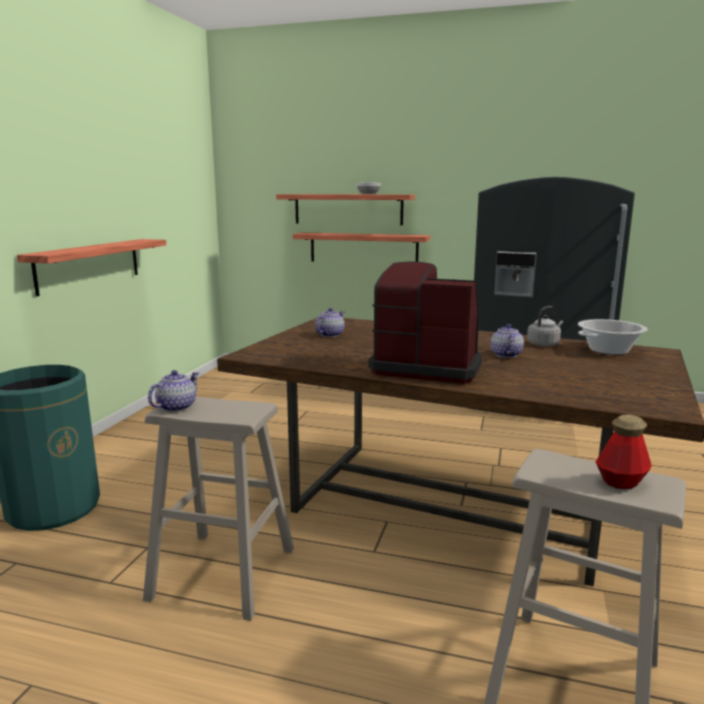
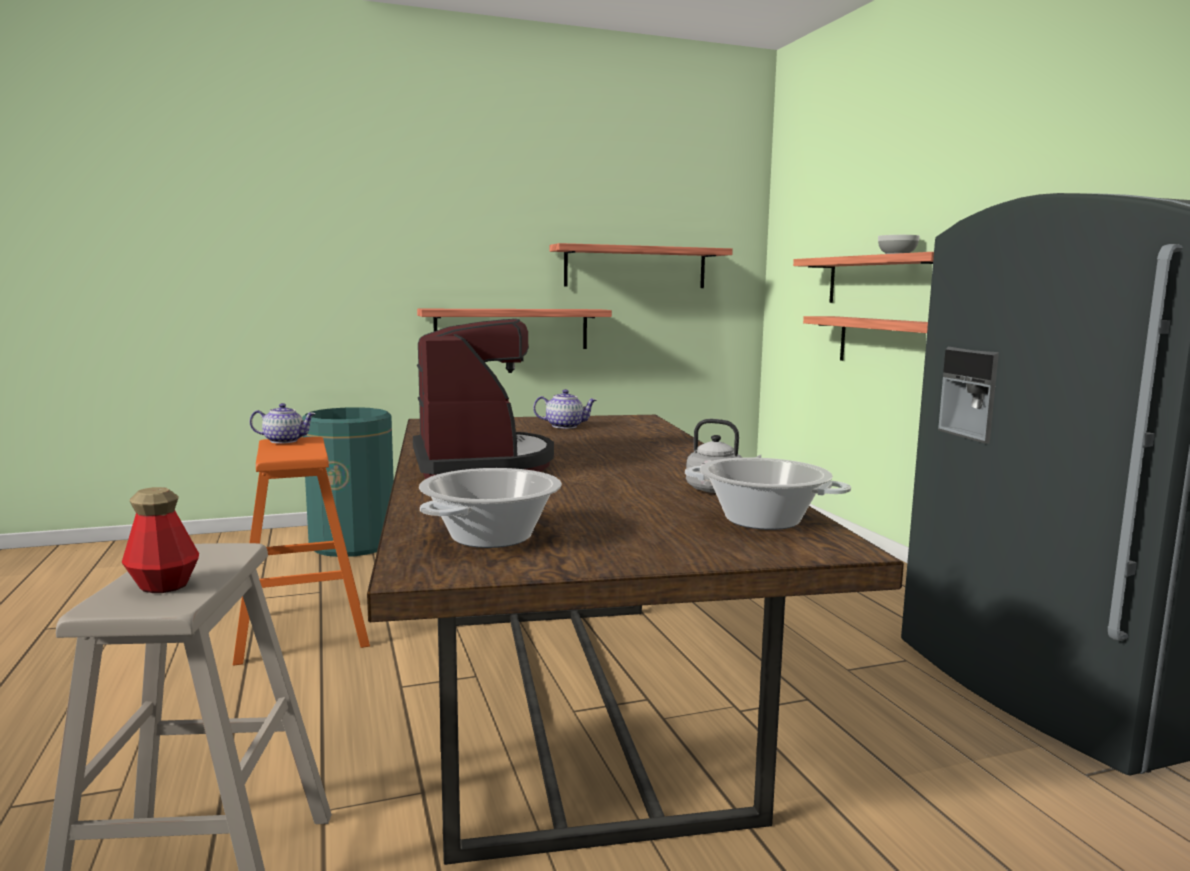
camera: 55 degrees right, 5 degrees down
beige stool [143,396,294,621] -> orange stool [233,437,370,666]
teapot [491,324,524,358] -> none
none -> cooking pot [419,468,562,548]
none -> shelf [550,243,733,288]

